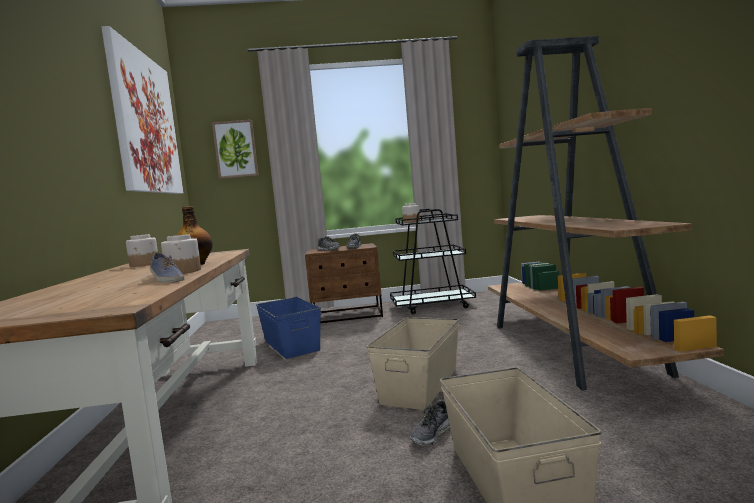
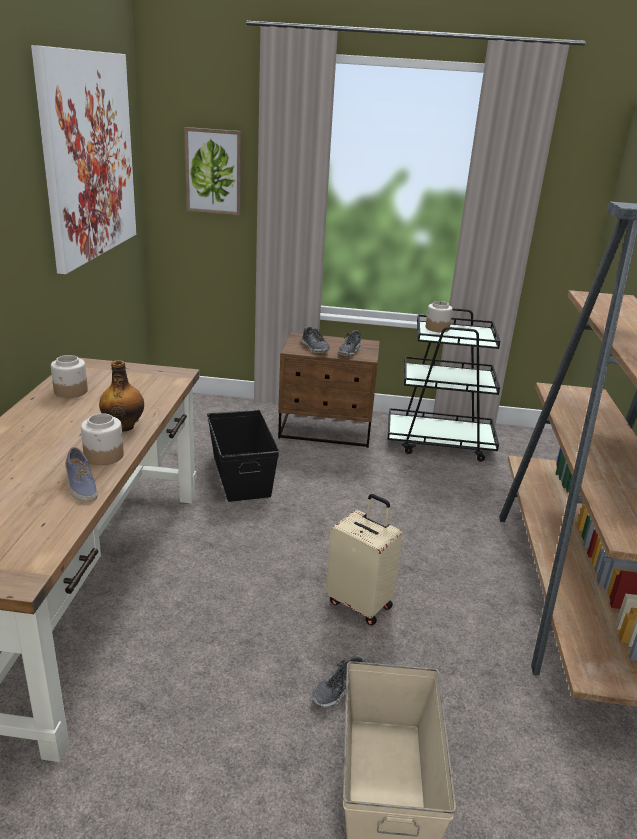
camera: 10 degrees right, 20 degrees up
blue storage box [256,297,321,359] -> black storage box [207,410,280,502]
beige storage box [367,317,459,410] -> beige suitcase [326,494,403,626]

